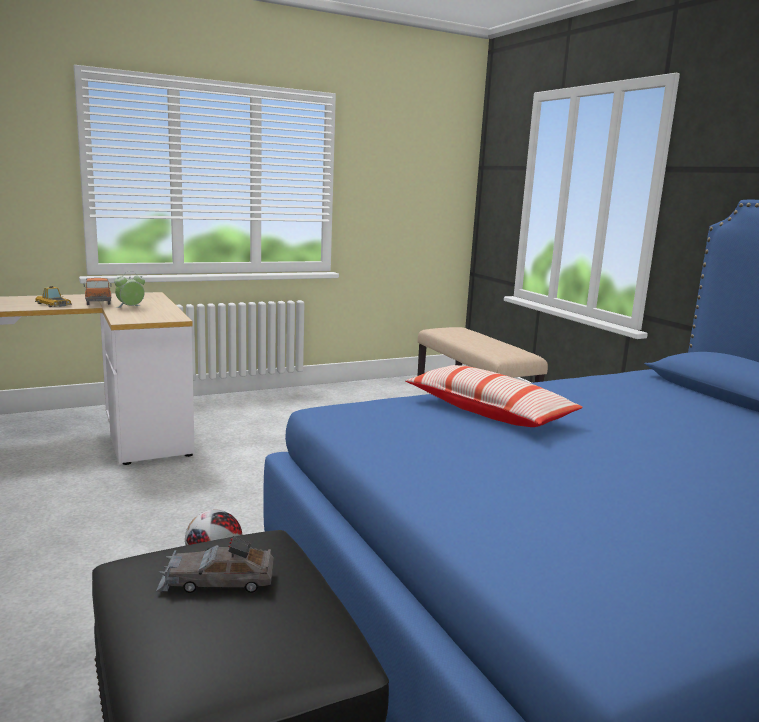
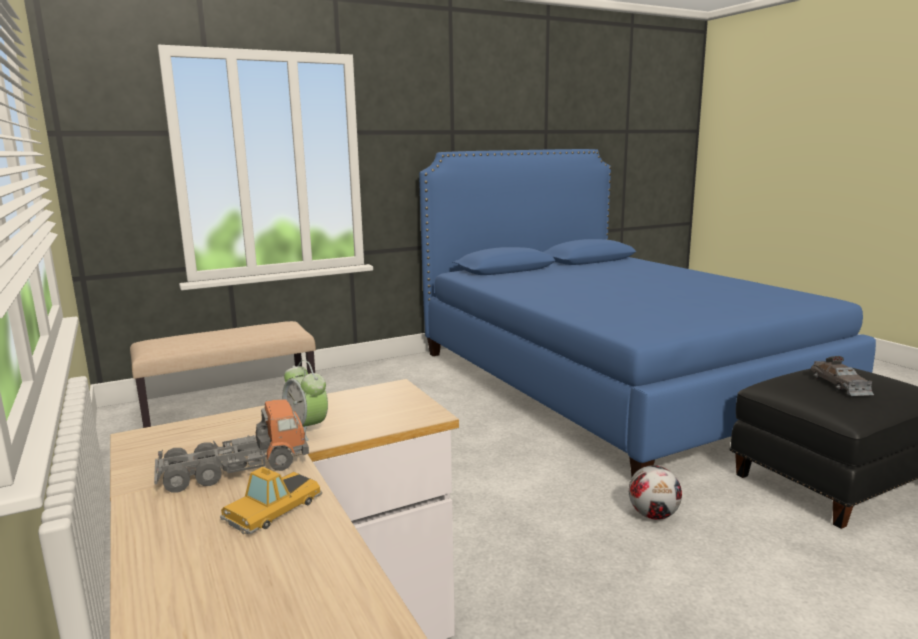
camera: 90 degrees left, 0 degrees up
pillow [405,365,582,427] -> none

